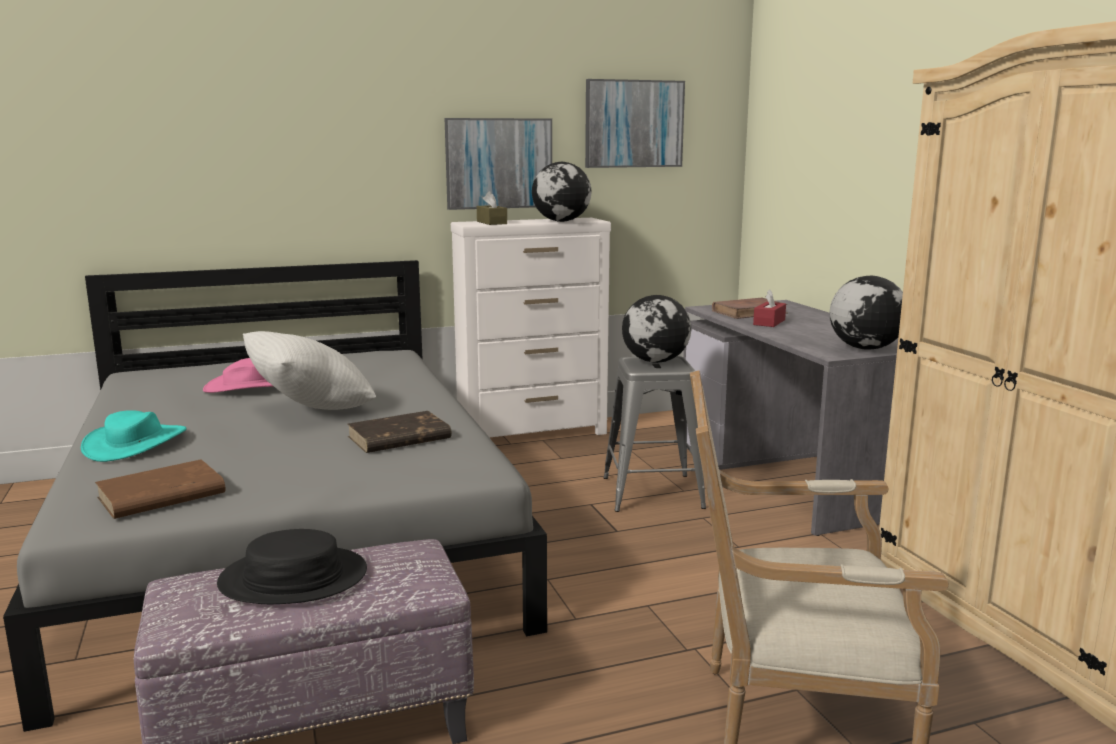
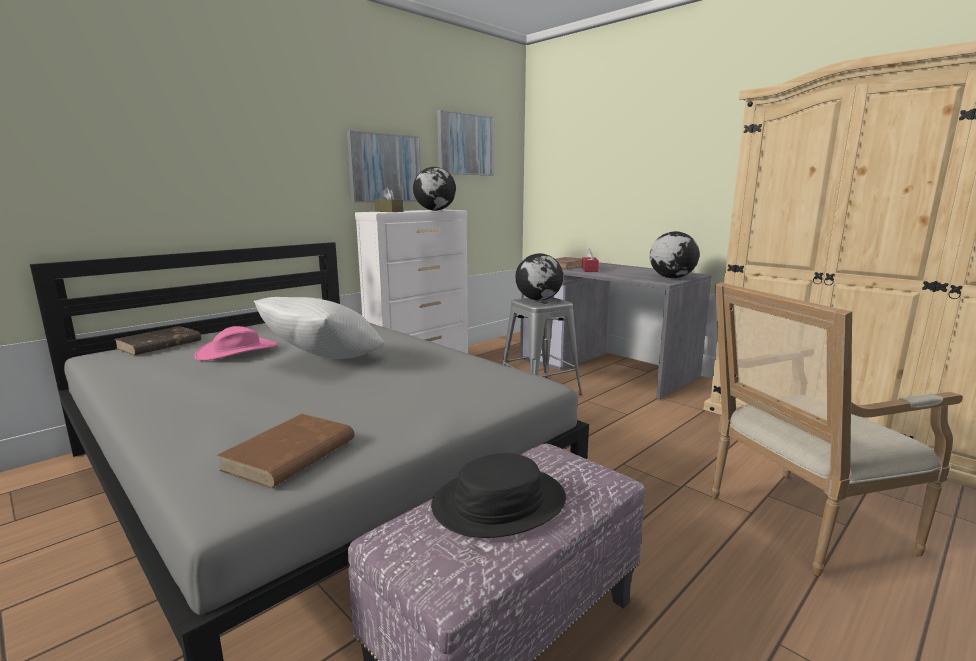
camera: 25 degrees left, 0 degrees up
turquoise hat [81,410,187,462] -> none
brown book [347,411,452,453] -> brown book moved to [114,326,201,355]

